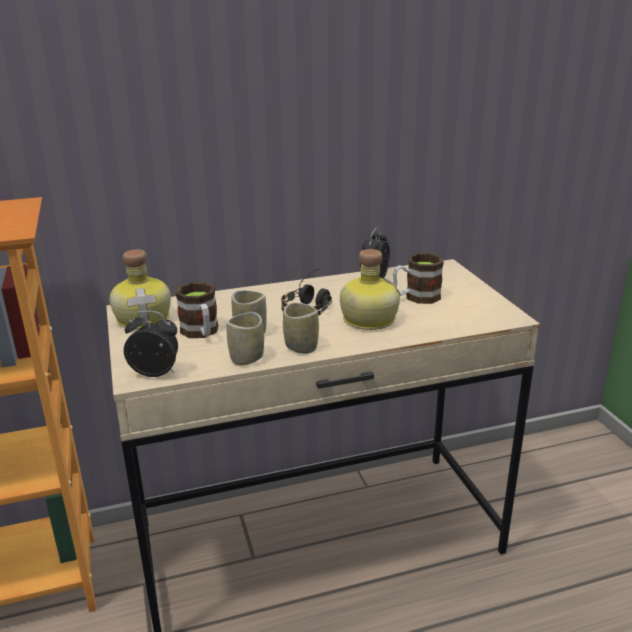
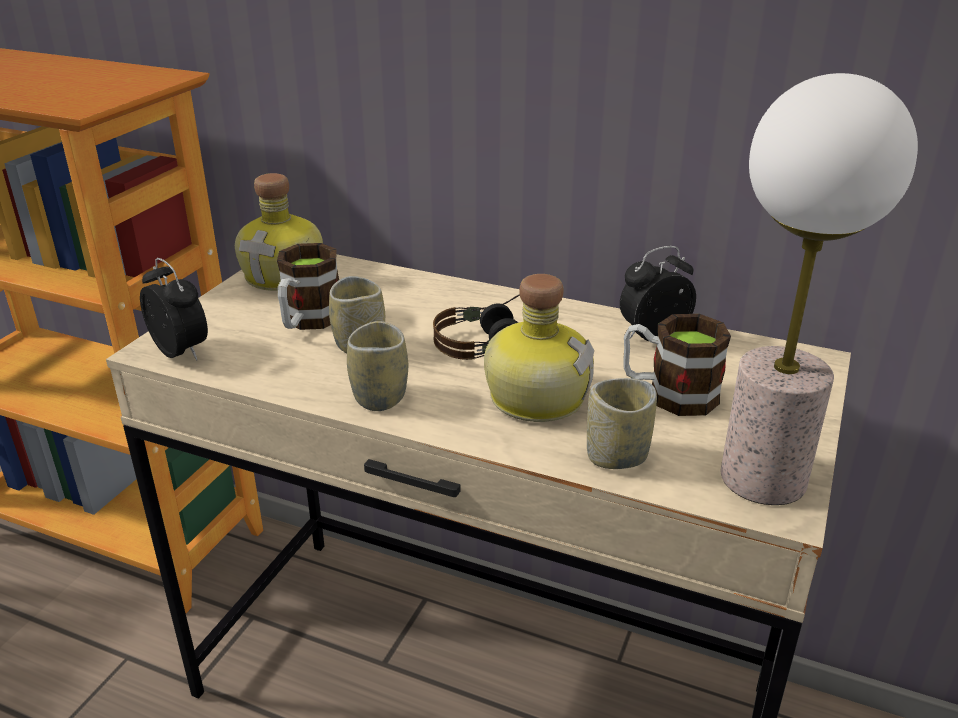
camera: 40 degrees right, 5 degrees up
cup [226,312,264,365] -> cup moved to [587,378,657,469]
none -> table lamp [721,73,918,505]

